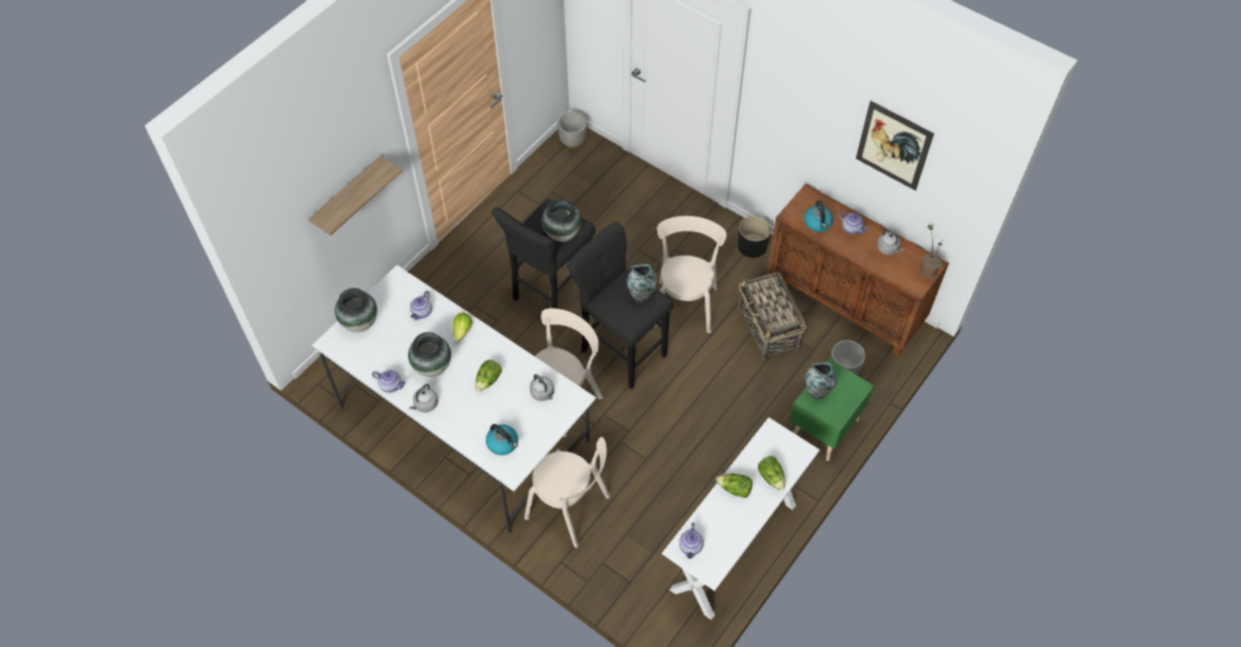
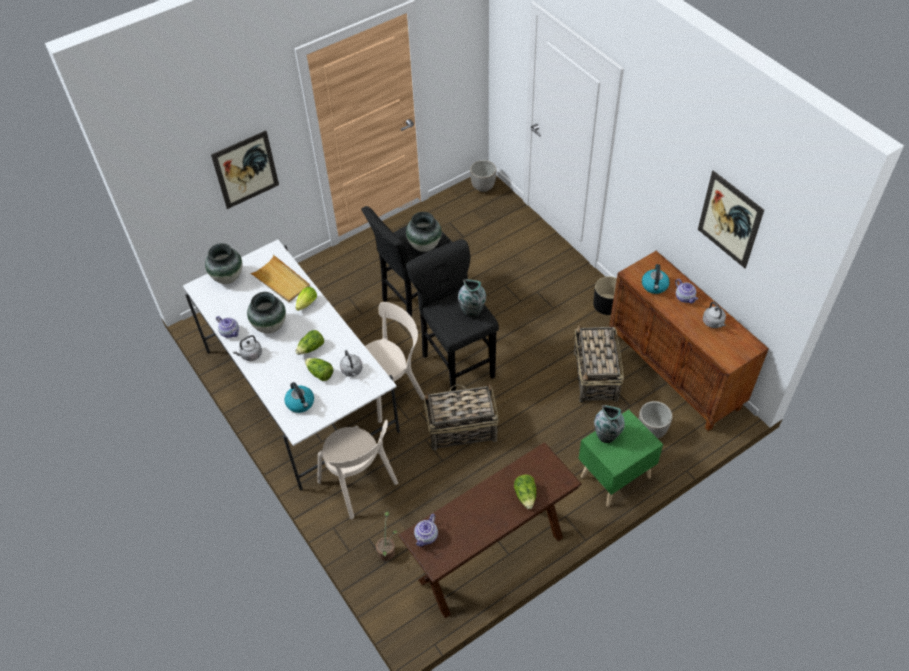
camera: 20 degrees right, 5 degrees down
shelf [309,156,402,235] -> picture [211,130,279,209]
teapot [410,291,432,320] -> beige tray [249,255,310,302]
beige chair [654,216,727,333] -> none
white console table [662,417,820,620] -> brown console table [398,442,582,618]
lettuce [716,473,752,498] -> lettuce moved to [305,358,333,381]
potted plant [920,225,942,278] -> potted plant moved to [376,511,398,561]
none -> basket [423,383,499,451]

